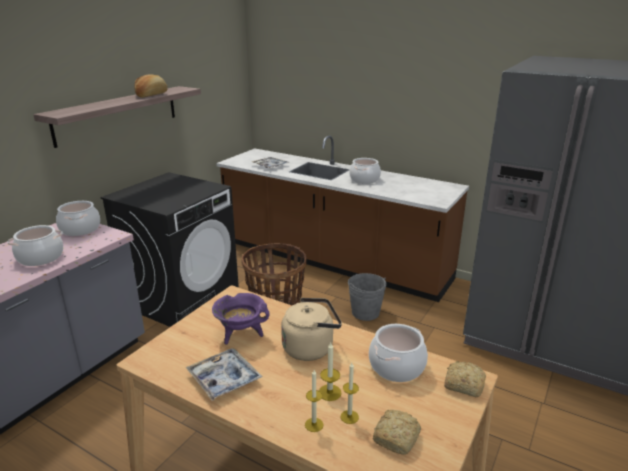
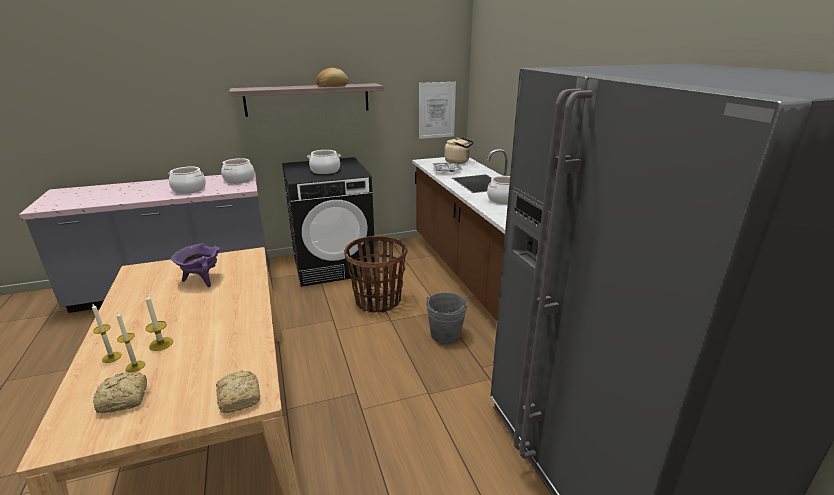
camera: 40 degrees right, 0 degrees up
tray [185,348,263,401] -> none
beige kettle [281,298,342,361] -> beige kettle moved to [445,137,474,164]
cooking pot [369,324,428,382] -> cooking pot moved to [307,150,341,174]
none -> picture [419,82,456,139]

